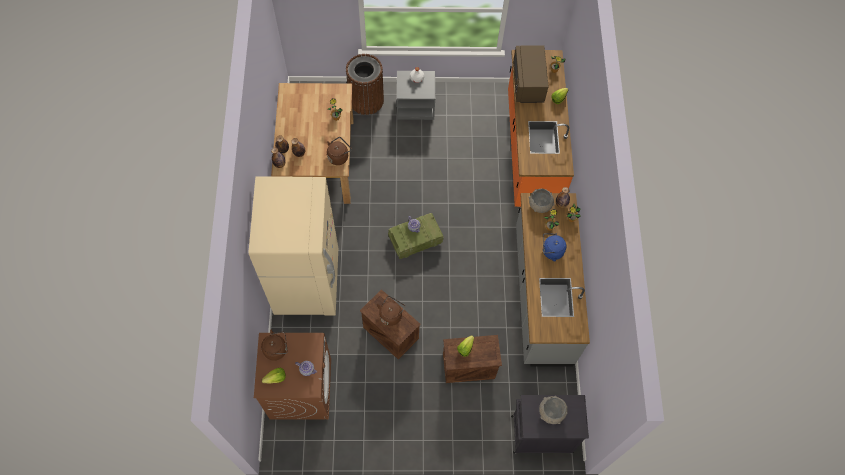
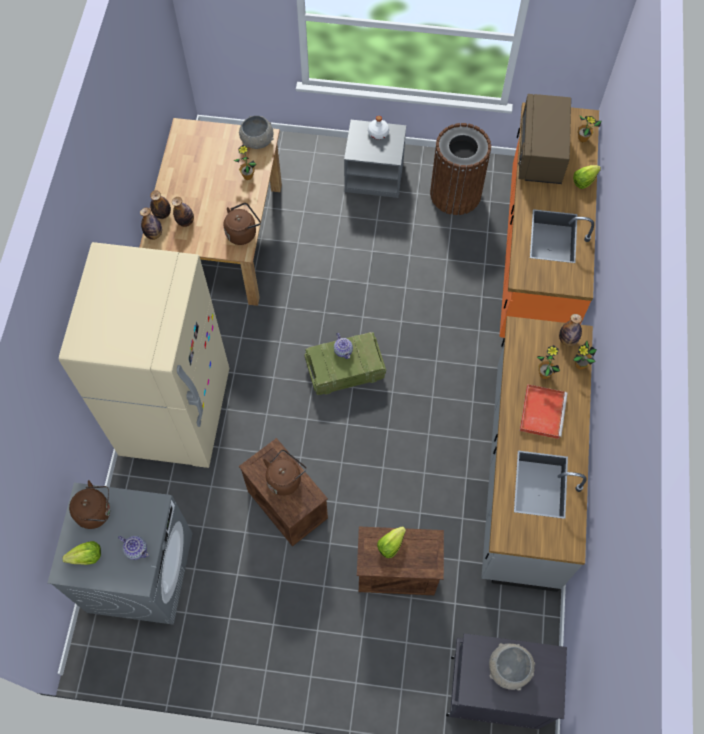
camera: 10 degrees right, 0 degrees up
brown washing machine [254,333,331,420] -> grey washing machine [47,483,193,625]
brown trash can [346,54,384,115] -> brown trash can moved to [430,123,491,215]
grey bowl [529,189,555,213] -> grey bowl moved to [239,116,274,149]
blue kettle [543,233,567,261] -> red tray [520,384,568,439]

